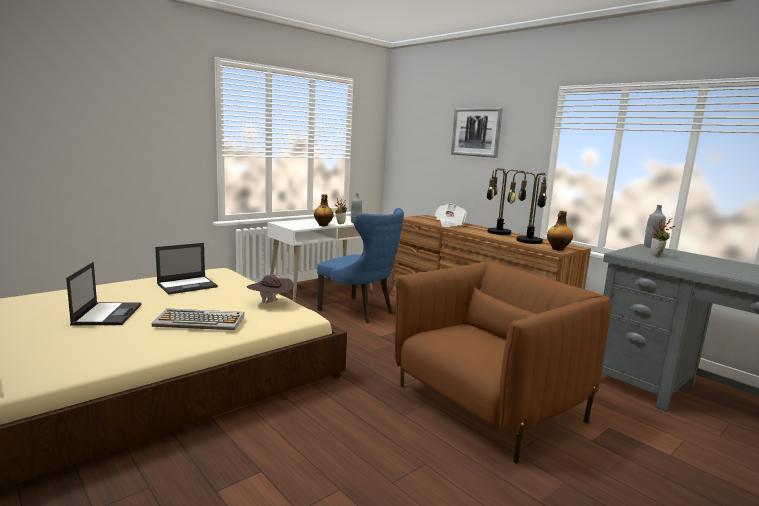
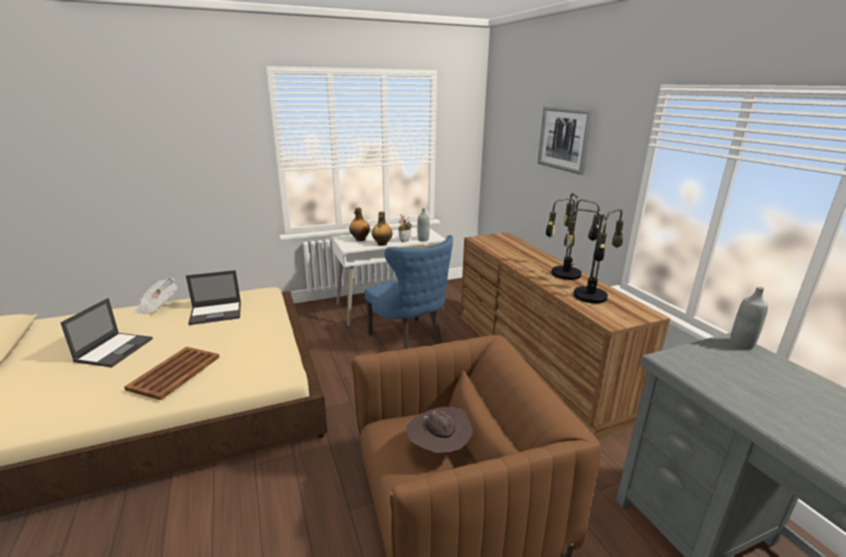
camera: 20 degrees right, 10 degrees up
keyboard [152,308,244,330] -> brown tray [124,347,220,400]
brown hat [246,274,294,303] -> brown hat moved to [406,407,473,453]
newspaper [435,203,467,227] -> newspaper moved to [133,278,177,314]
bottle [547,211,573,251] -> bottle moved to [349,207,370,241]
potted plant [650,218,675,257] -> none

